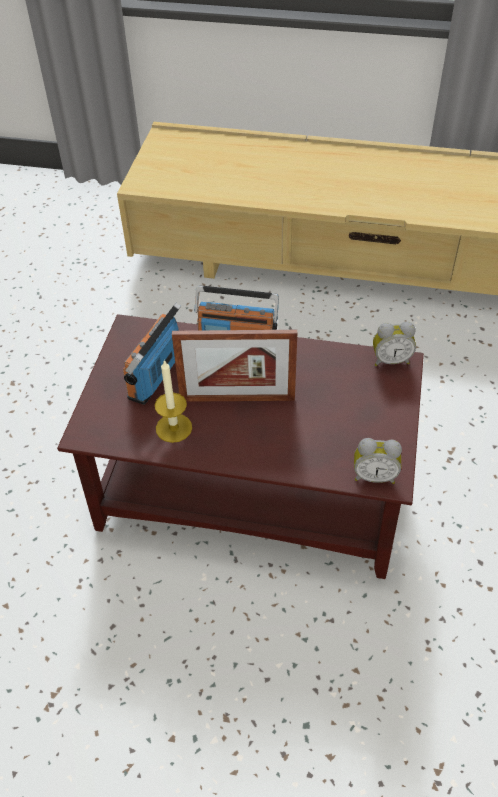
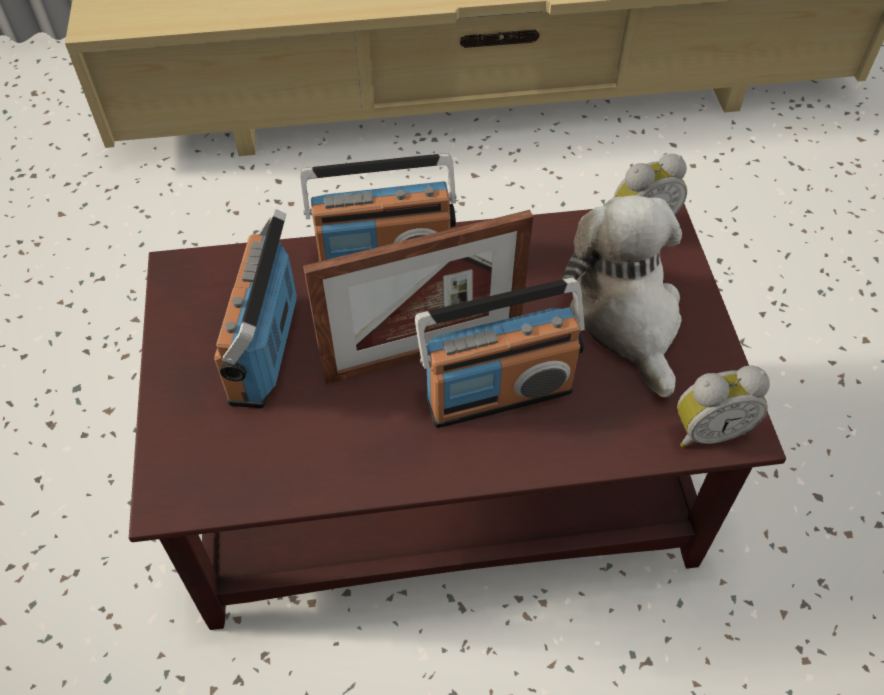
camera: 20 degrees left, 5 degrees up
candle [155,359,192,443] -> none
none -> radio [415,277,585,428]
none -> plush toy [562,195,682,397]

